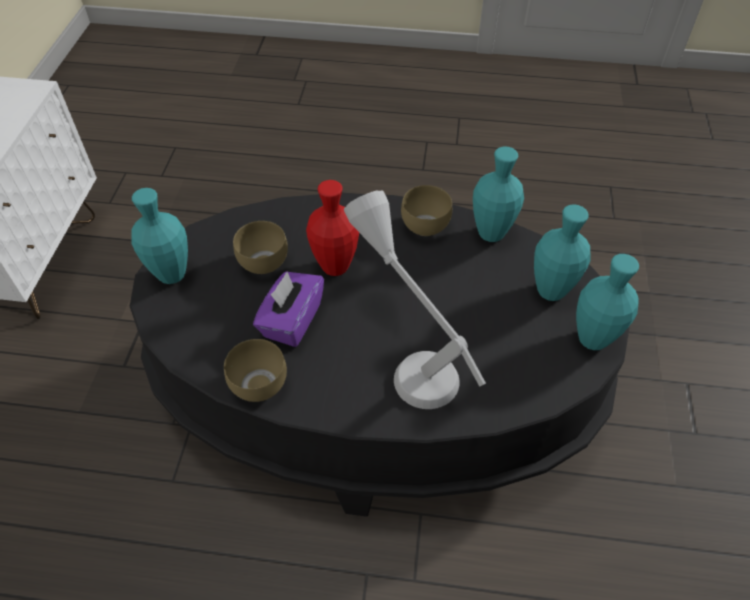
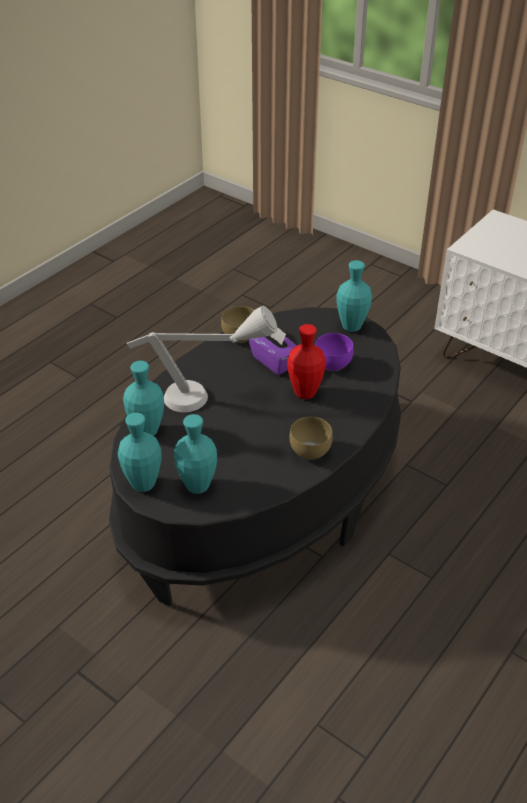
camera: 120 degrees right, 10 degrees down
brown bowl [233,221,288,274] -> purple bowl [315,333,354,371]
turquoise vase [473,147,524,242] -> turquoise vase moved to [123,361,164,436]

